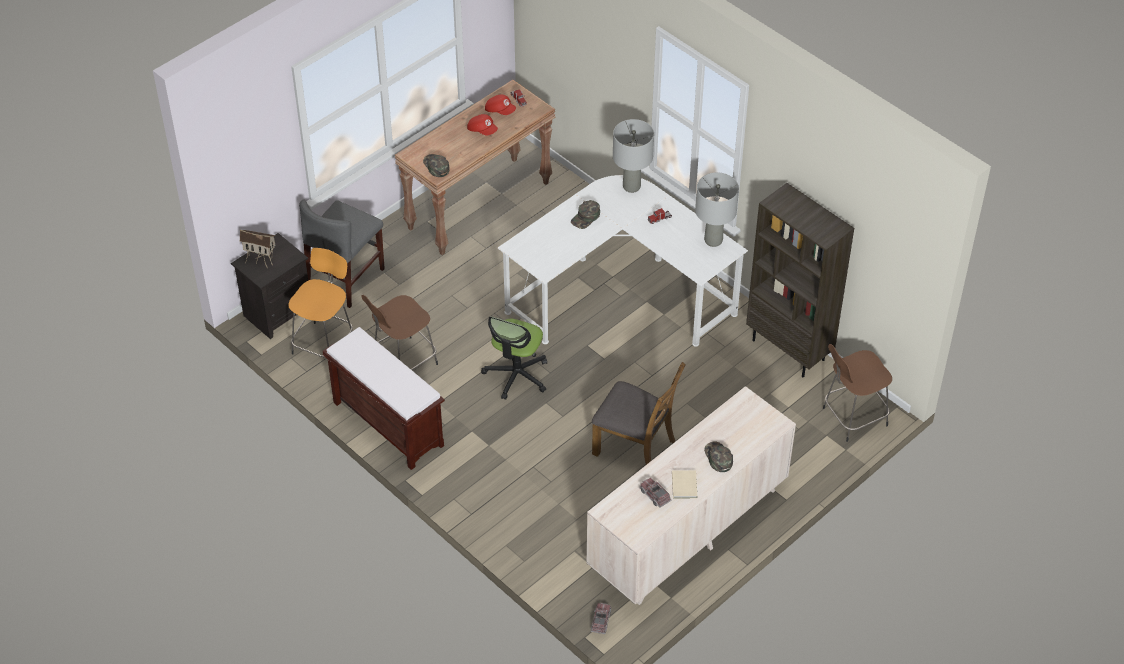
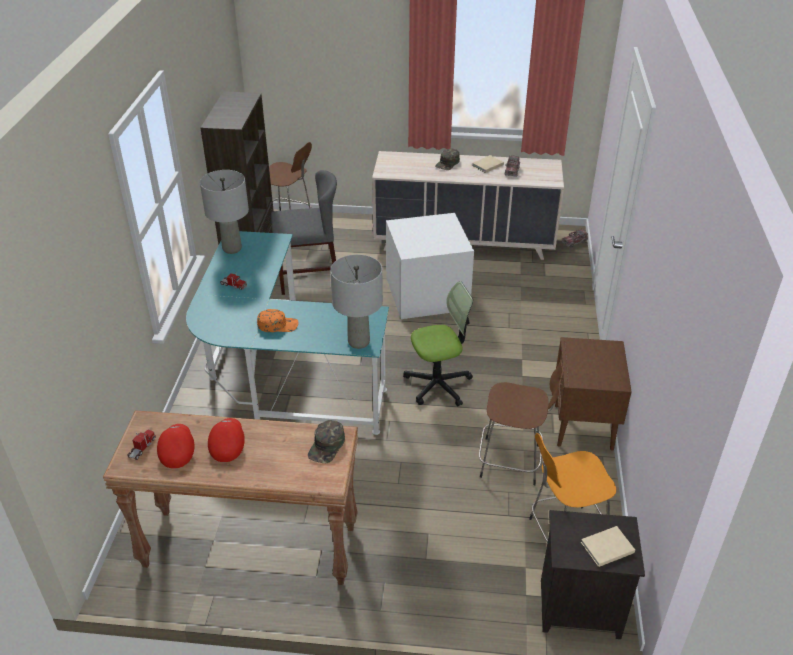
camera: 130 degrees left, 10 degrees down
toy house [240,230,276,269] -> beige book [581,526,635,567]
grey chair [299,200,385,308] -> grey chair moved to [271,170,337,295]
brown bench [323,327,445,470] -> brown nightstand [555,337,632,451]
white desk [498,175,748,347] -> turquoise desk [186,231,389,435]
green cap [571,200,600,229] -> orange cap [257,309,299,332]
brown chair [592,362,686,465] -> white storage box [386,213,474,319]
grey table lamp [613,119,654,193] -> grey table lamp moved to [330,255,383,349]

